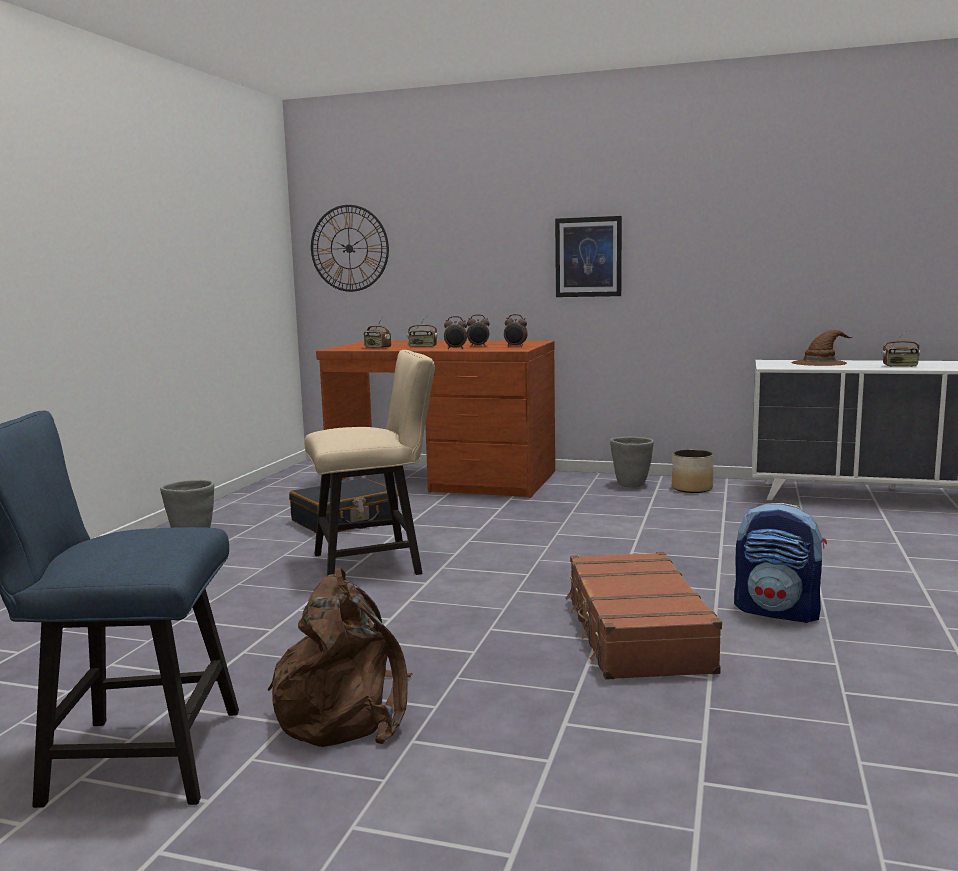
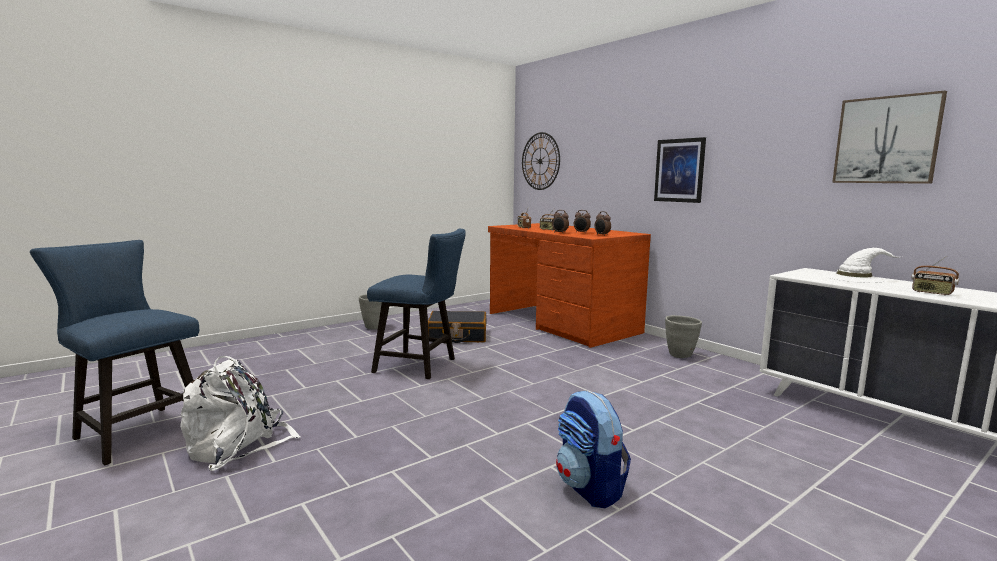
camera: 35 degrees right, 0 degrees up
brown backpack [268,568,413,747] -> white backpack [180,356,301,471]
beige chair [304,350,435,575] -> blue chair [367,229,466,379]
brown suitcase [565,552,722,680] -> none
planter [672,449,713,493] -> none
brown hat [791,330,854,366] -> white hat [824,248,899,283]
none -> picture [832,91,947,184]

